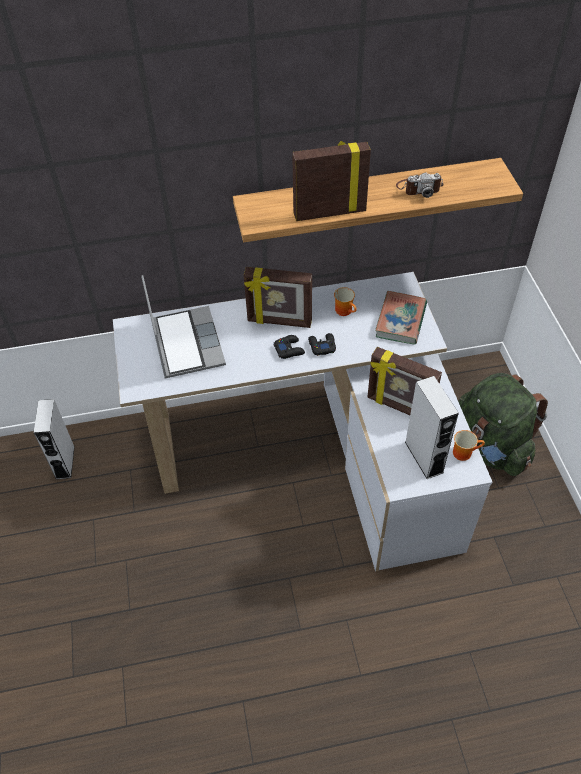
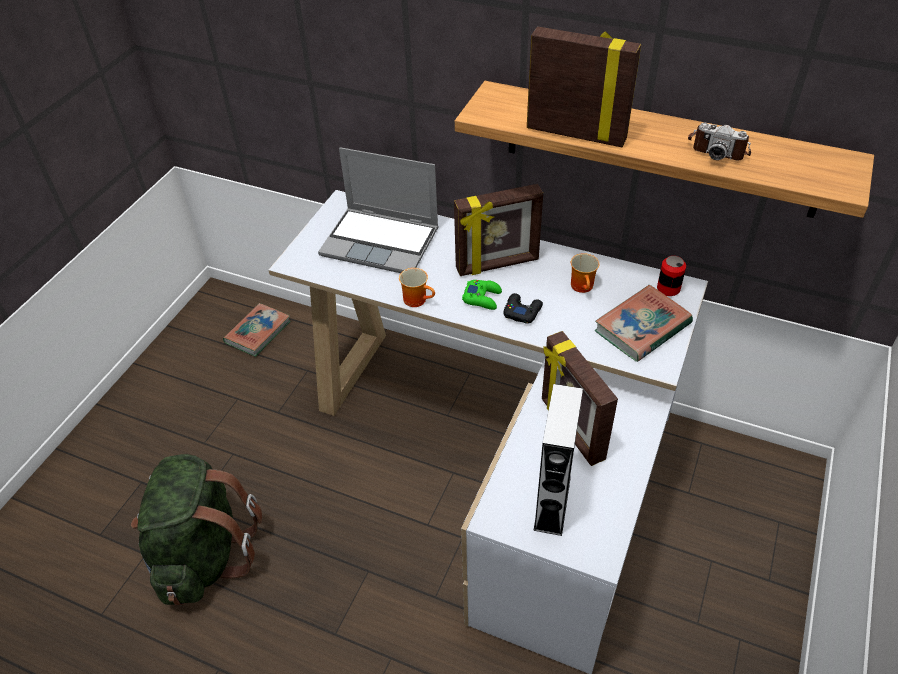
camera: 35 degrees right, 5 degrees down
grey speaker [33,399,75,479] -> book [223,303,291,357]
laptop [141,275,226,379] -> laptop turned 90 degrees clockwise [318,147,439,273]
picture frame [244,267,312,328] -> picture frame turned 60 degrees counterclockwise [454,184,543,276]
black game controller [274,335,305,359] -> green game controller [462,280,502,310]
mug [453,430,485,461] -> mug moved to [399,268,435,307]
green backpack [458,373,548,476] -> green backpack moved to [131,454,262,605]
none -> can [657,256,686,296]

